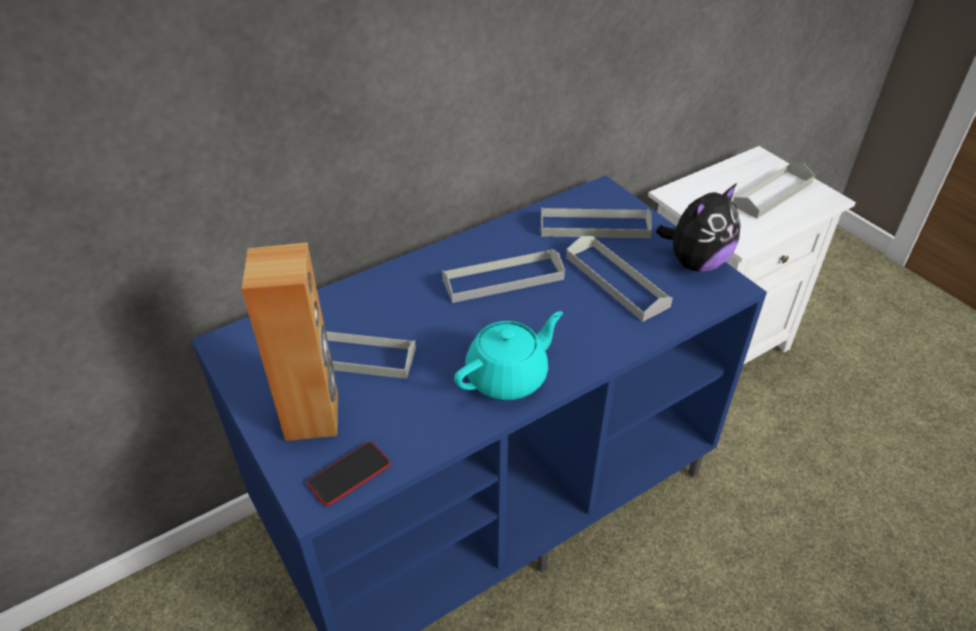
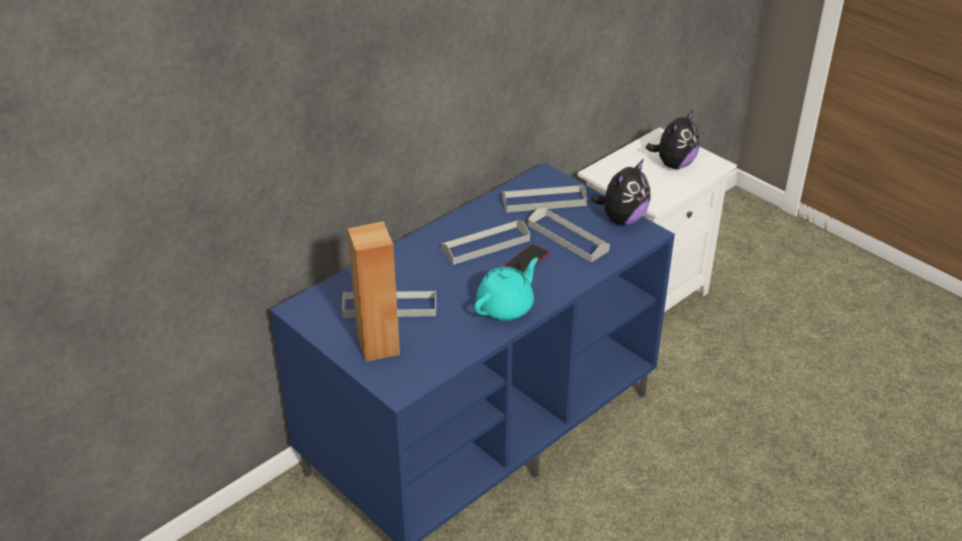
camera: 10 degrees left, 5 degrees down
phone [307,442,391,506] -> phone moved to [505,244,549,274]
grey tray [733,163,815,219] -> plush toy [646,109,699,169]

